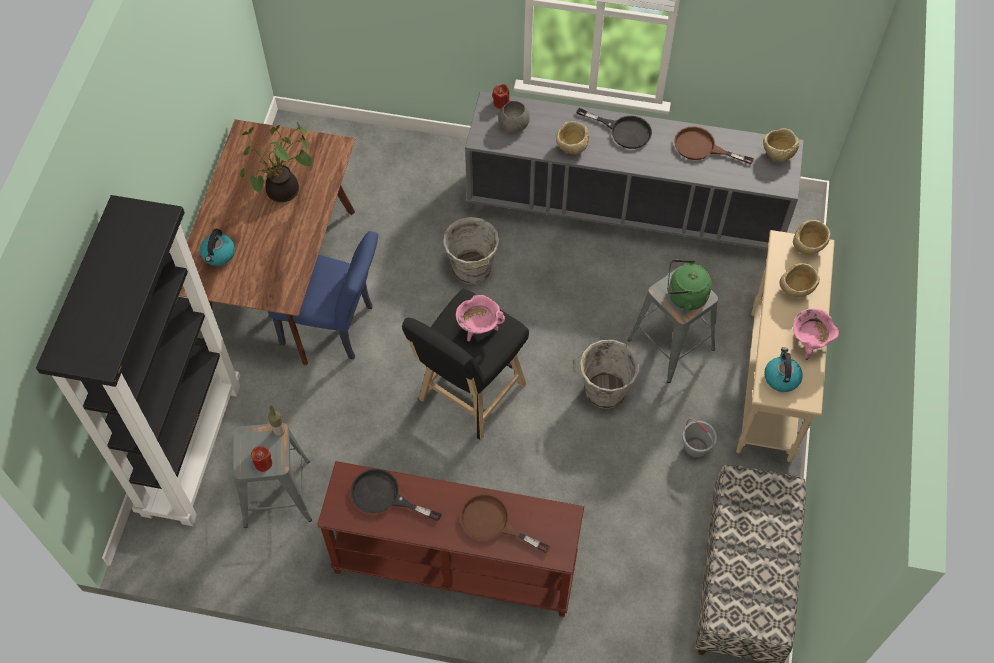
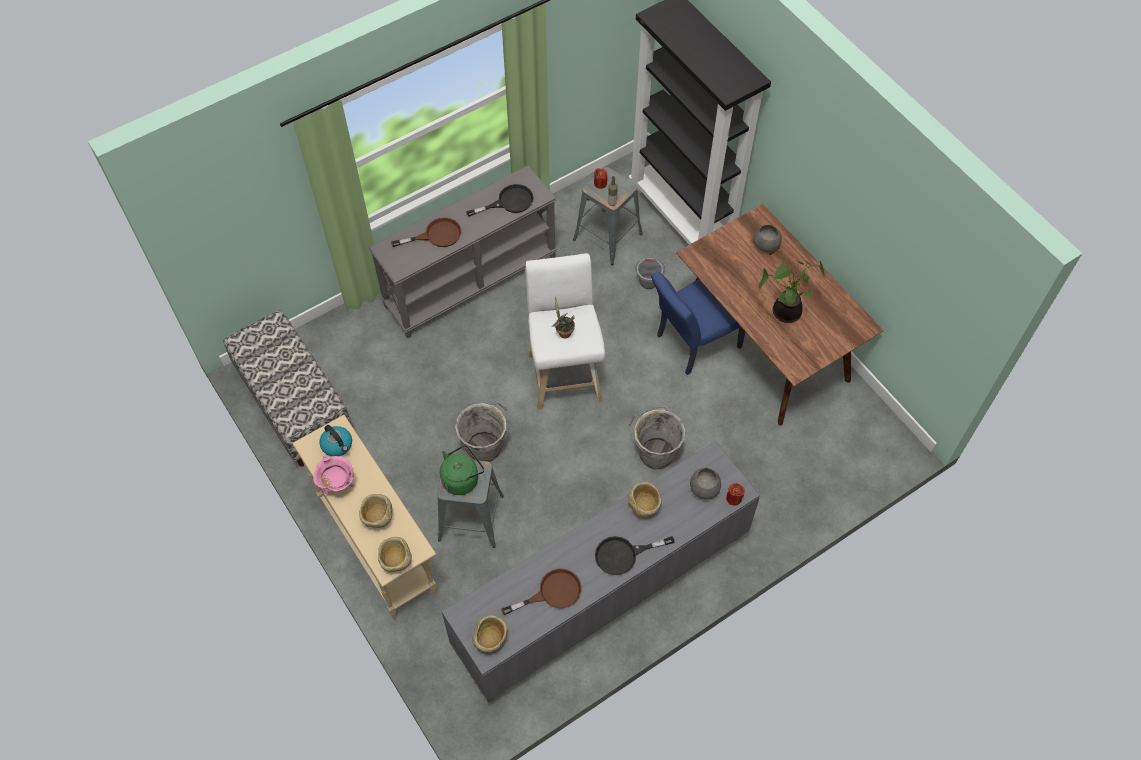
camera: 135 degrees right, 0 degrees up
kettle [200,229,235,266] -> grey bowl [753,224,782,252]
brown console table [317,461,584,617] -> grey console table [369,165,557,339]
black stool [402,289,529,440] -> white stool [525,253,605,410]
pink cooking pot [456,295,505,342] -> potted plant [552,297,575,338]
grey bucket [682,419,717,459] -> grey bucket moved to [635,258,665,289]

